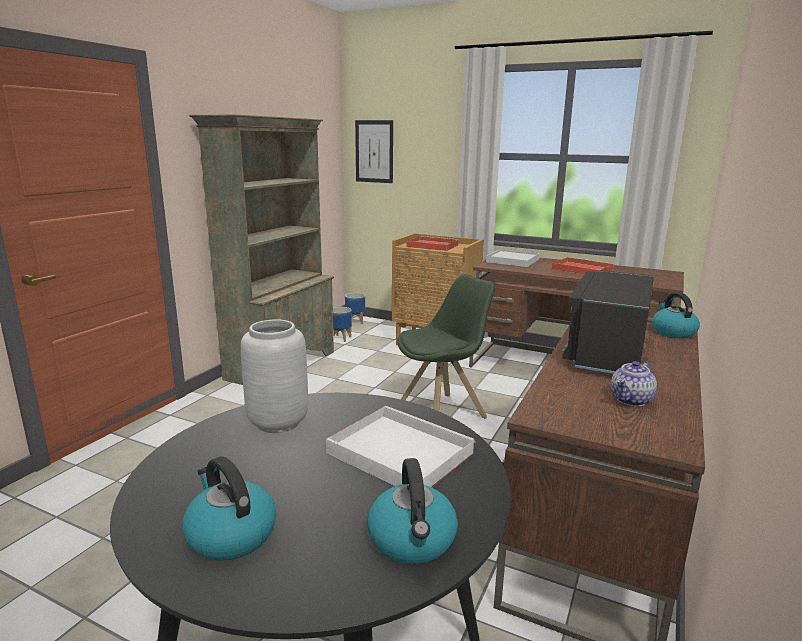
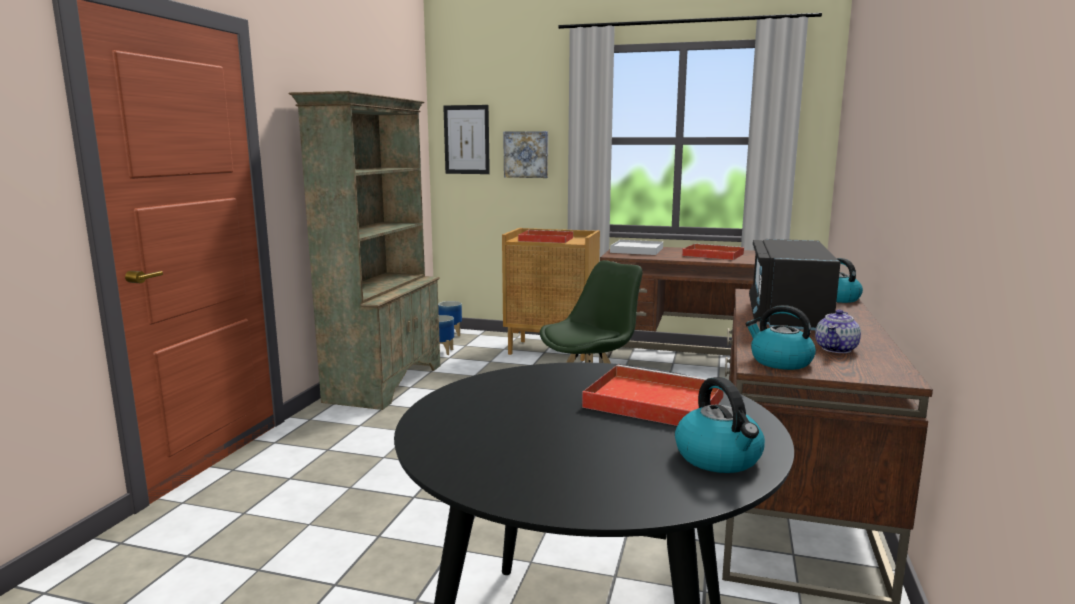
camera: 10 degrees left, 5 degrees down
kettle [182,457,277,561] -> kettle moved to [745,305,816,370]
grey vase [241,319,308,433] -> none
white tray [326,406,476,487] -> red tray [582,365,724,426]
none -> picture [503,131,548,178]

